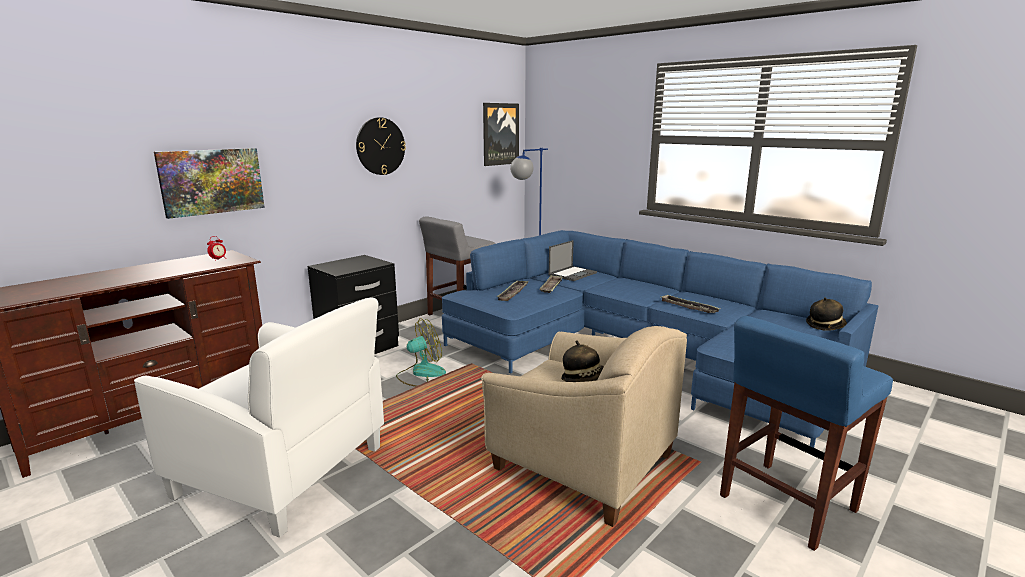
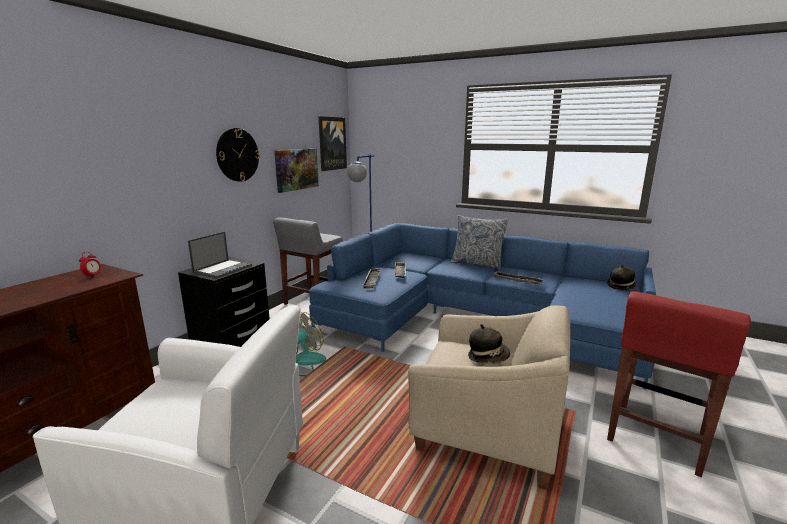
camera: 15 degrees left, 0 degrees up
picture [154,148,265,219] -> picture moved to [274,149,319,193]
laptop [549,240,597,281] -> laptop moved to [188,231,252,278]
blue stool [720,316,893,551] -> red stool [607,291,751,477]
none -> pillow [451,215,509,270]

